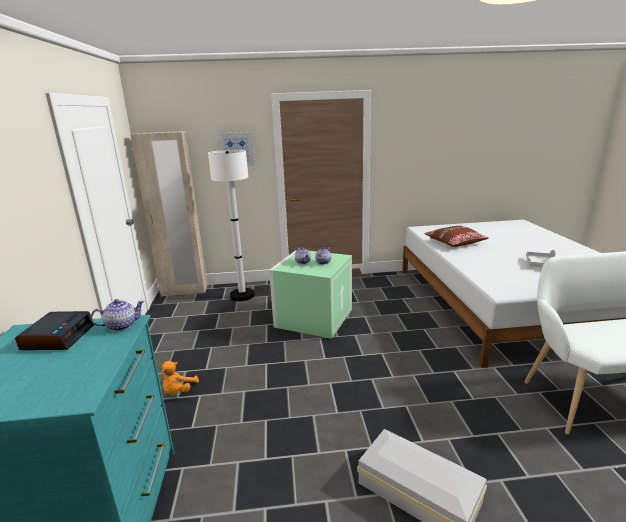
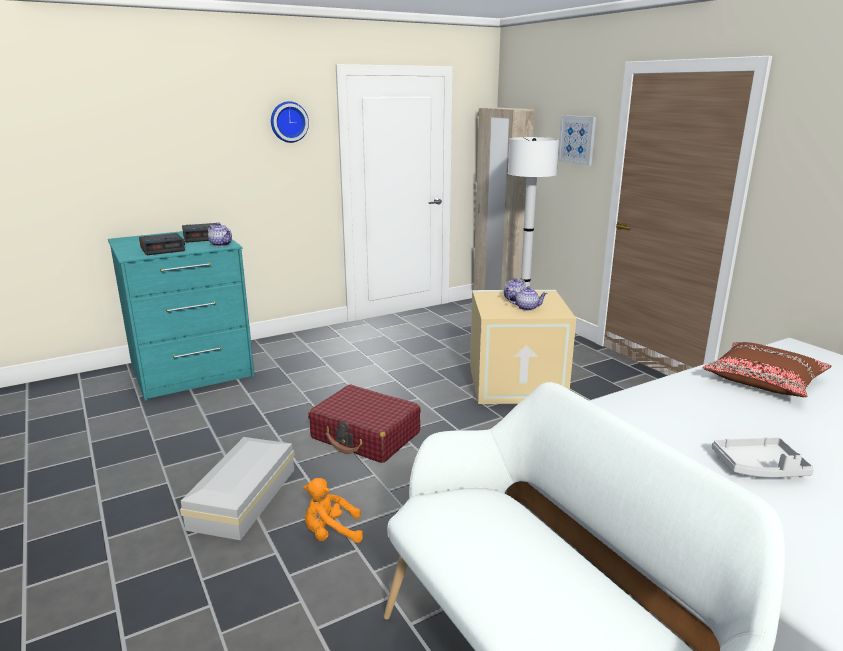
camera: 65 degrees right, 0 degrees up
orange plush toy [161,361,199,394] -> orange plush toy moved to [303,478,363,543]
green storage box [269,250,352,339] -> beige storage box [470,290,576,404]
none -> alarm clock [139,233,185,255]
none -> wall clock [271,101,309,143]
none -> red suitcase [308,385,421,463]

